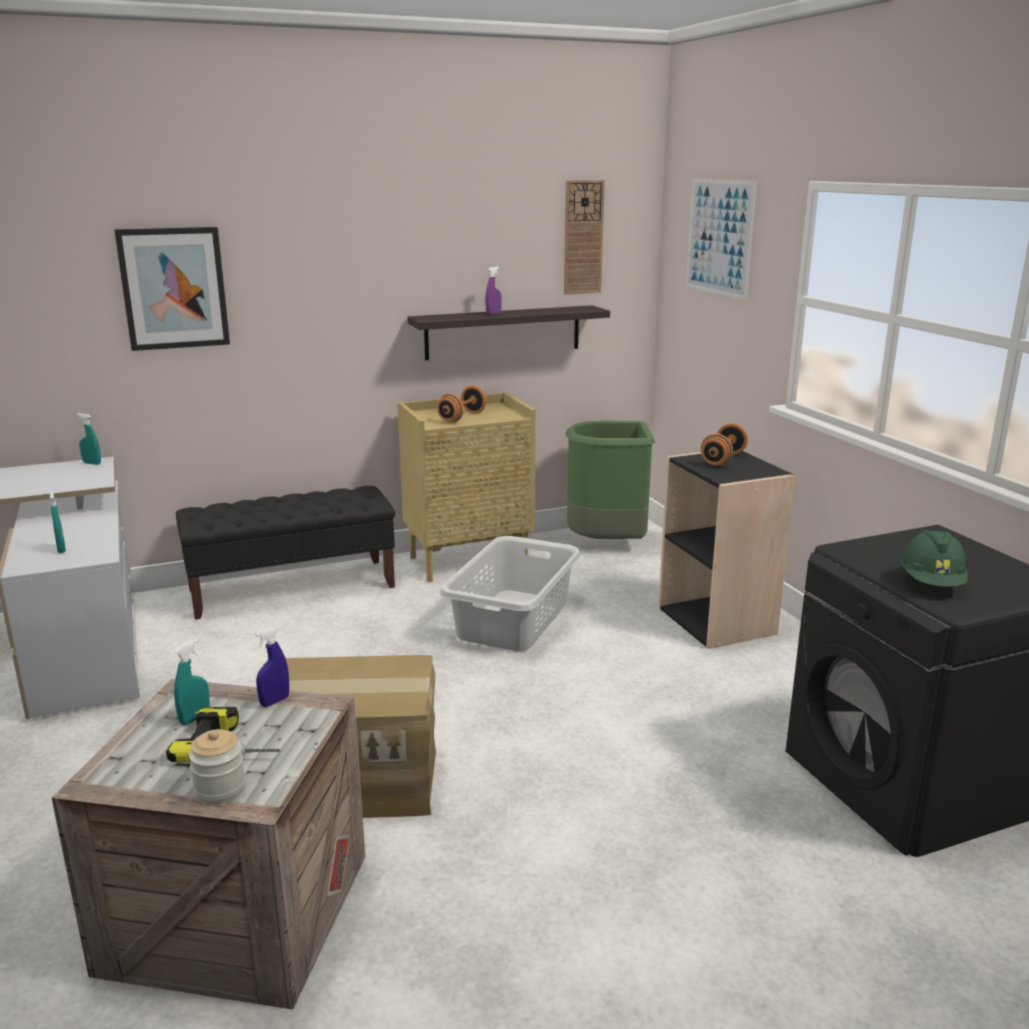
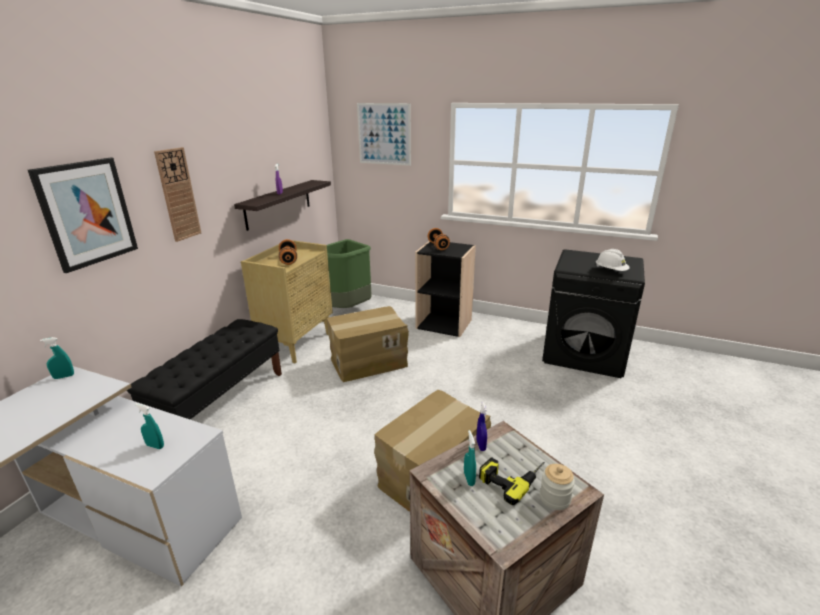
camera: 45 degrees left, 5 degrees up
grey laundry basket [440,536,581,651] -> cardboard box [327,306,409,382]
wall clock [564,180,605,295] -> wall clock moved to [154,147,201,242]
green hard hat [900,530,968,587] -> white hard hat [596,249,630,271]

